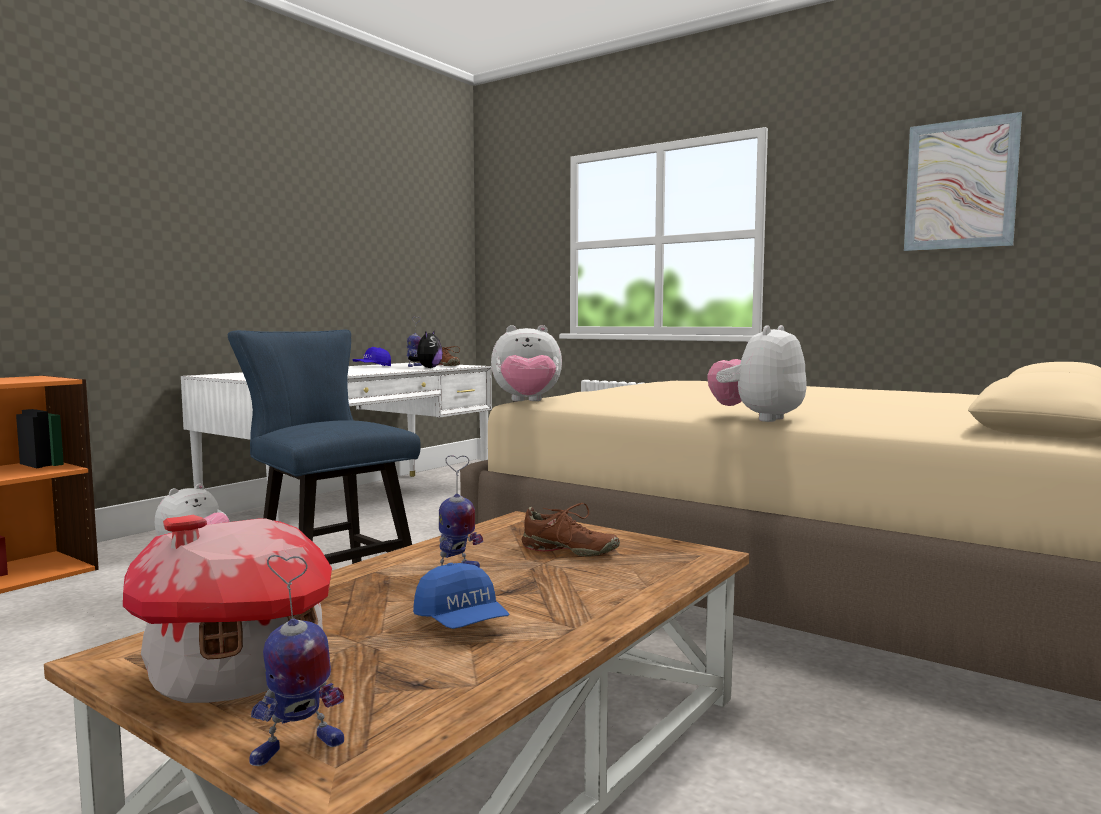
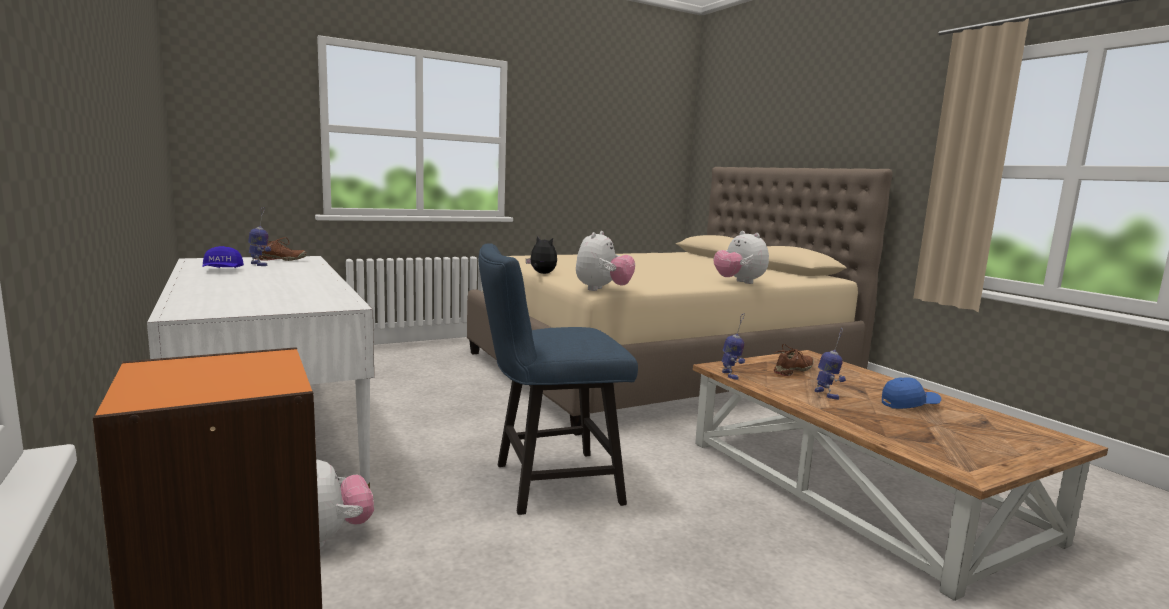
camera: 65 degrees left, 5 degrees up
toy house [123,515,332,703] -> none
toy robot [249,555,344,766] -> toy robot moved to [722,313,745,380]
plush toy [408,330,443,368] -> plush toy moved to [526,236,557,274]
picture [904,112,1022,251] -> none

